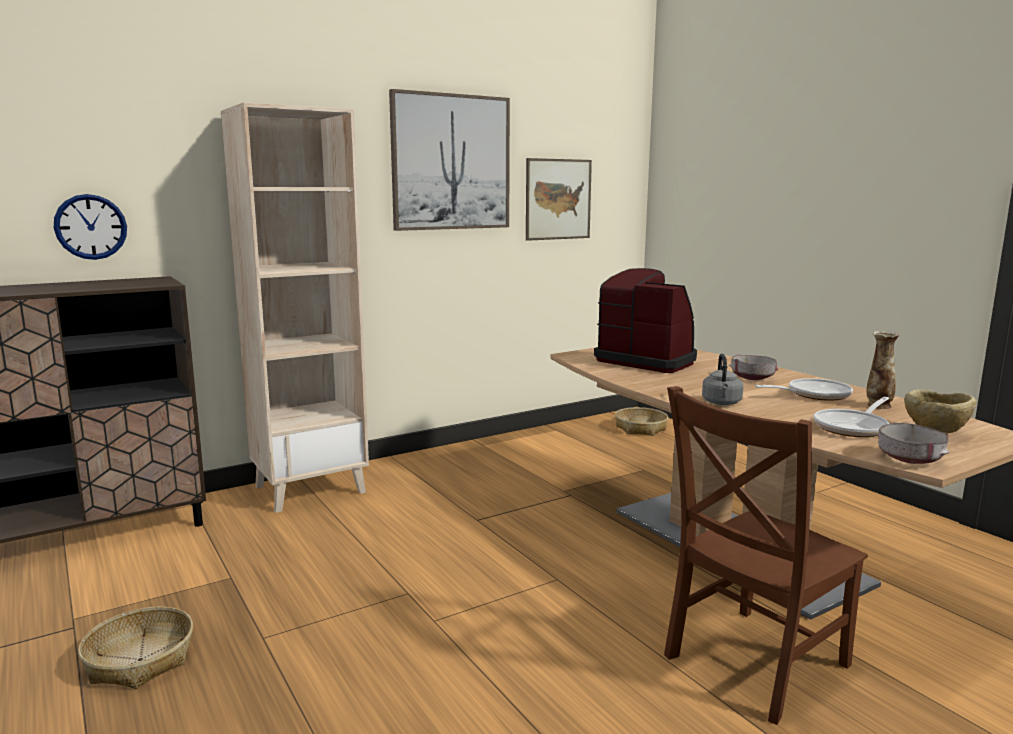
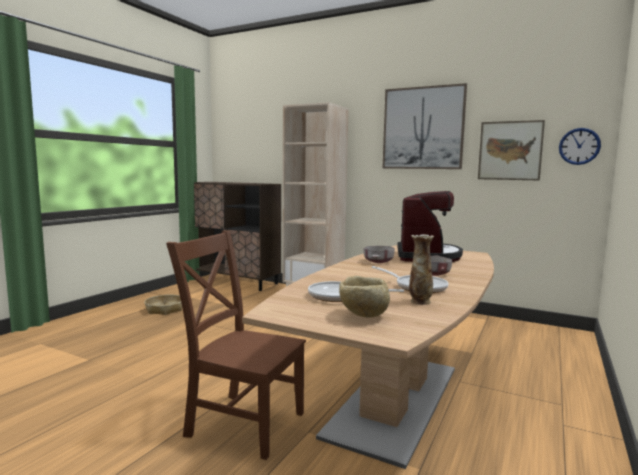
camera: 60 degrees right, 5 degrees down
wall clock [54,194,127,260] -> wall clock moved to [559,128,601,165]
basket [615,407,668,436] -> none
grey kettle [702,354,743,405] -> none
grey bowl [878,423,949,464] -> grey bowl moved to [363,246,395,263]

